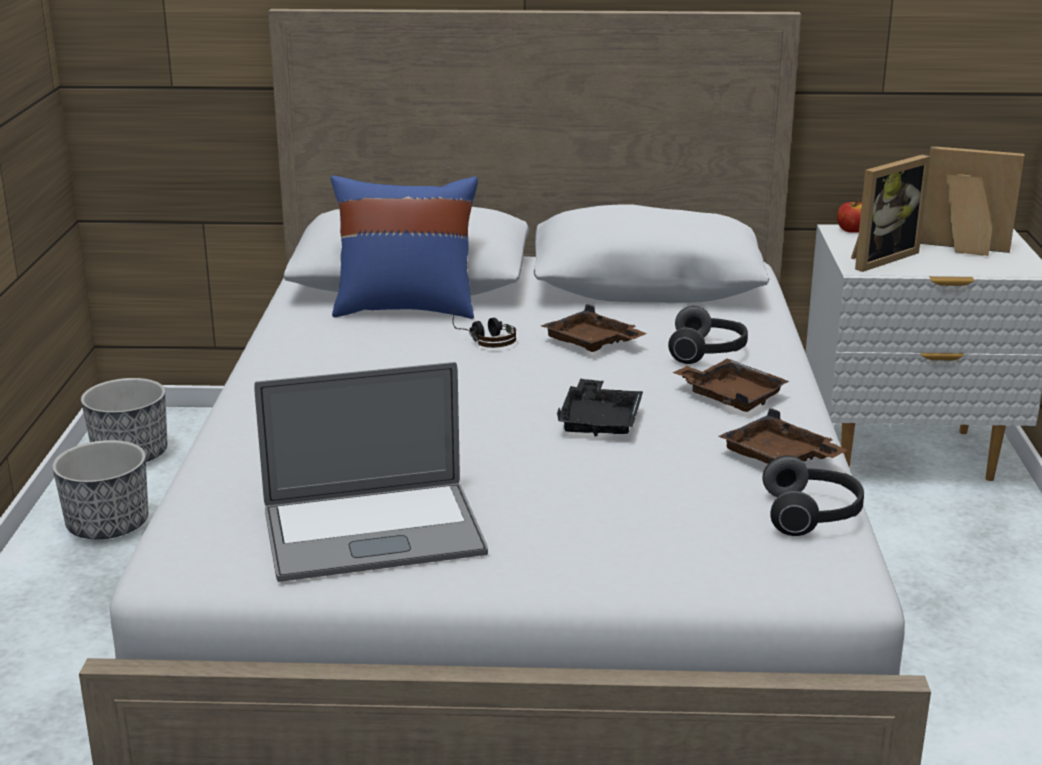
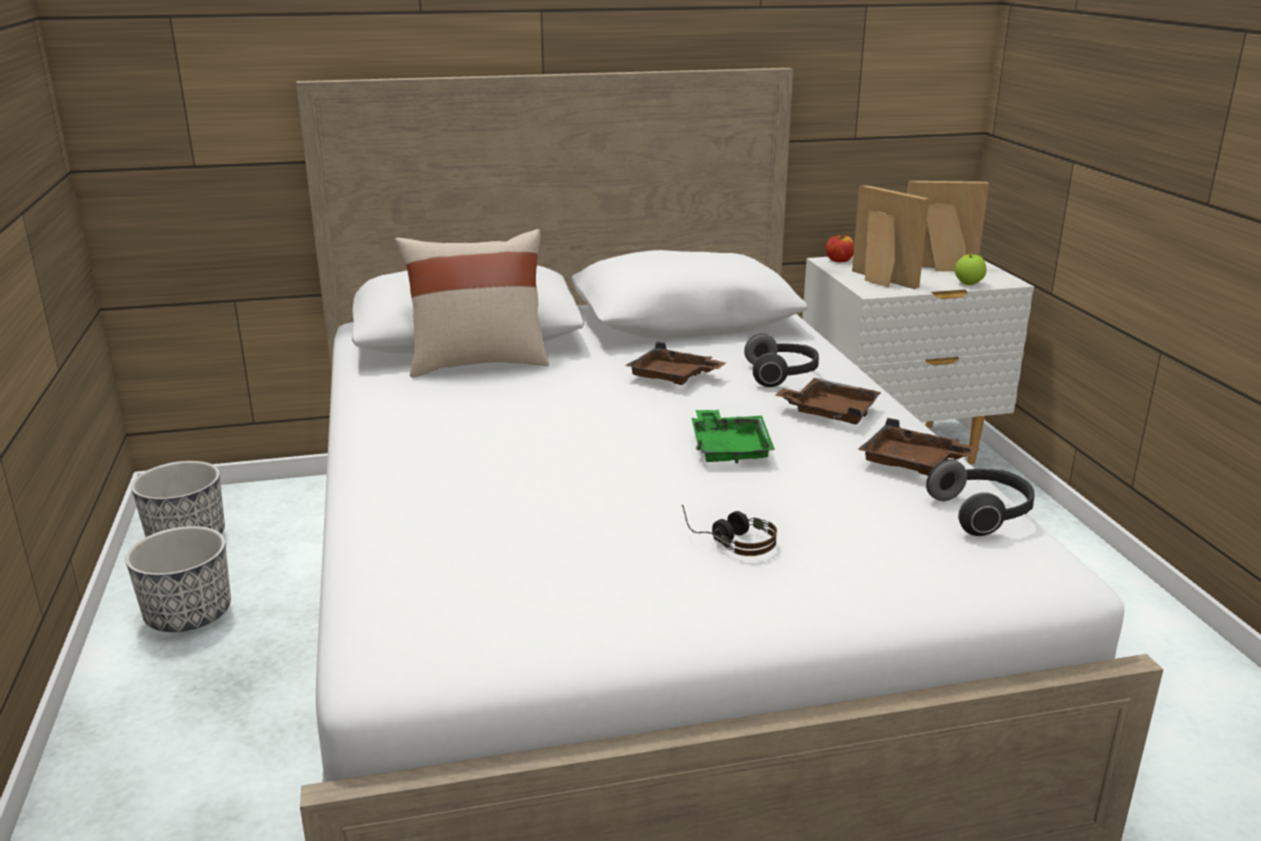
camera: 15 degrees left, 0 degrees up
laptop [254,362,488,582] -> none
blue pillow [331,176,478,319] -> beige pillow [395,229,549,378]
headphones [453,309,516,348] -> headphones moved to [682,504,777,556]
black tray [557,379,643,436] -> green tray [692,410,775,464]
picture frame [851,154,931,272] -> picture frame turned 75 degrees counterclockwise [852,185,929,289]
none -> apple [955,254,987,285]

